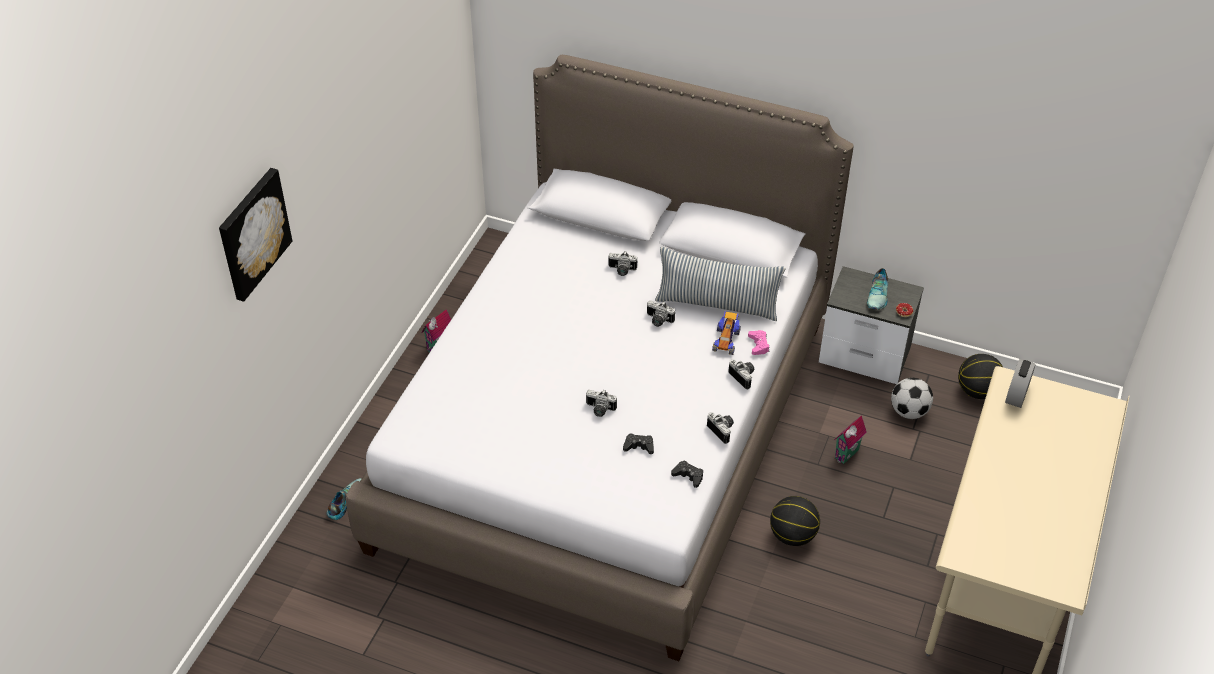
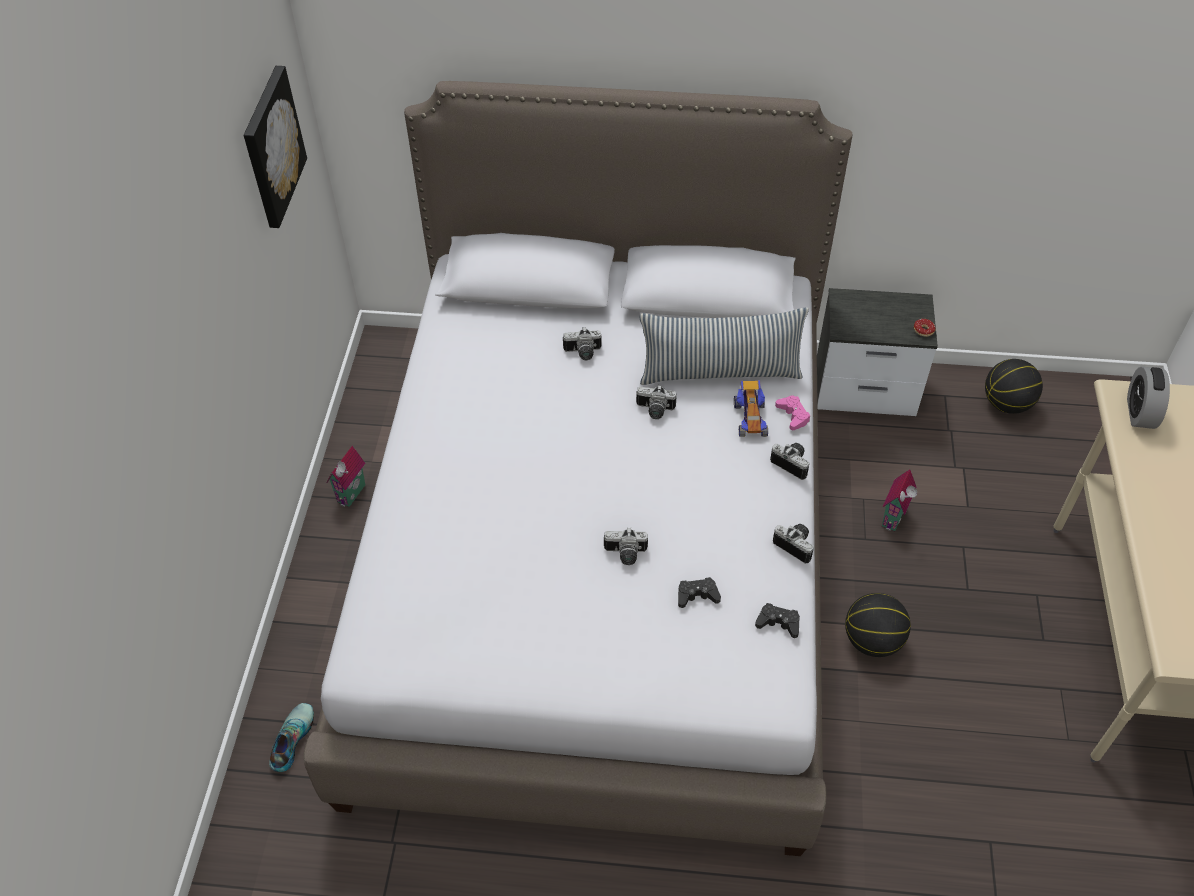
camera: 15 degrees left, 5 degrees up
picture [219,168,292,302] -> picture moved to [243,66,307,228]
shoe [867,268,888,310] -> none
football [891,378,933,419] -> none

